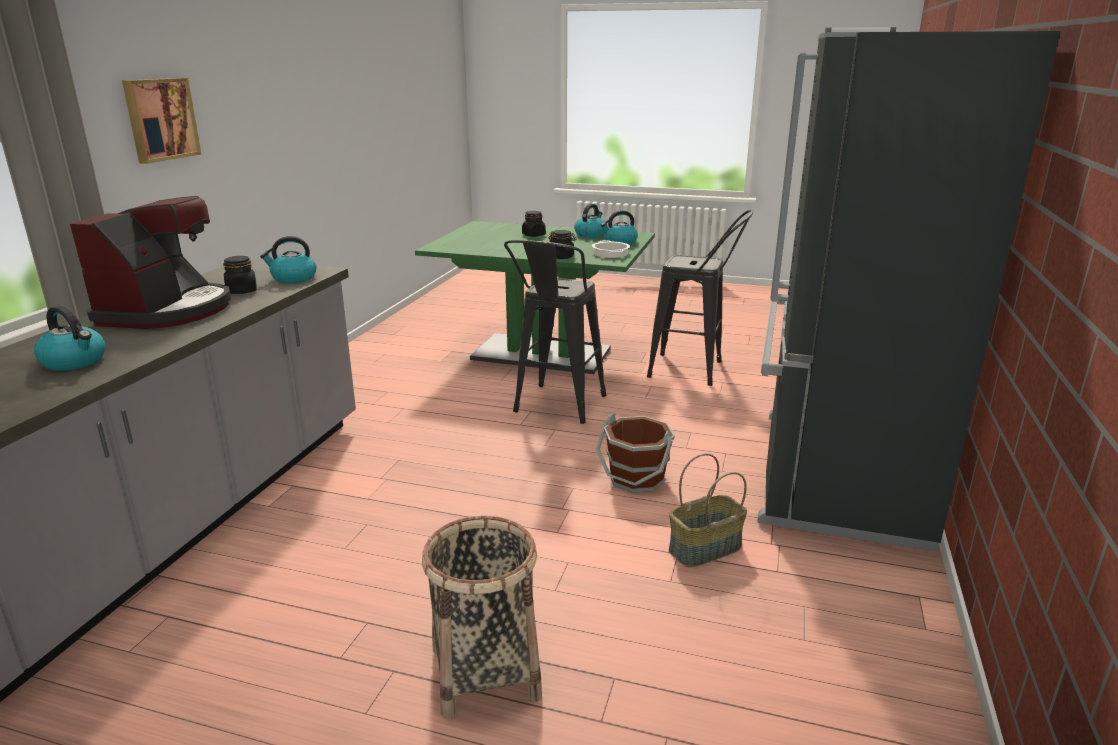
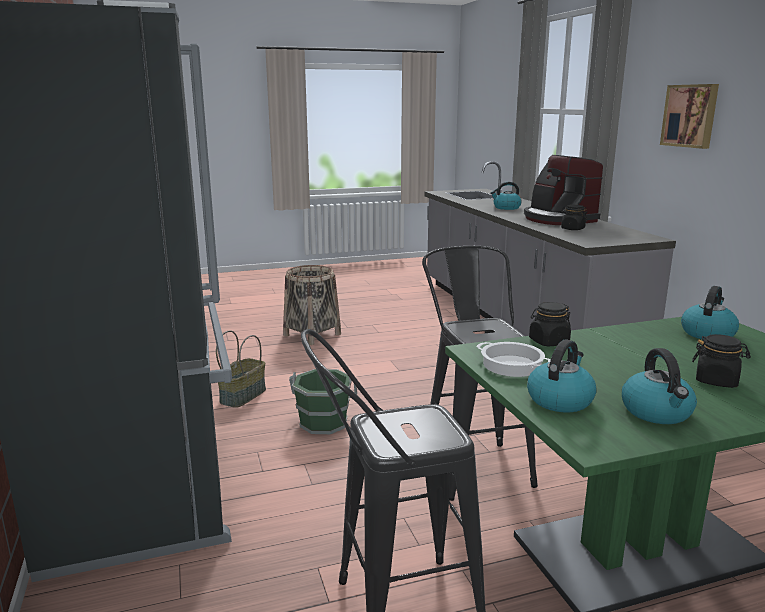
camera: 145 degrees right, 5 degrees down
kettle [260,236,316,283] -> kettle moved to [681,286,739,340]
brown bucket [596,413,675,493] -> green bucket [289,369,357,434]

